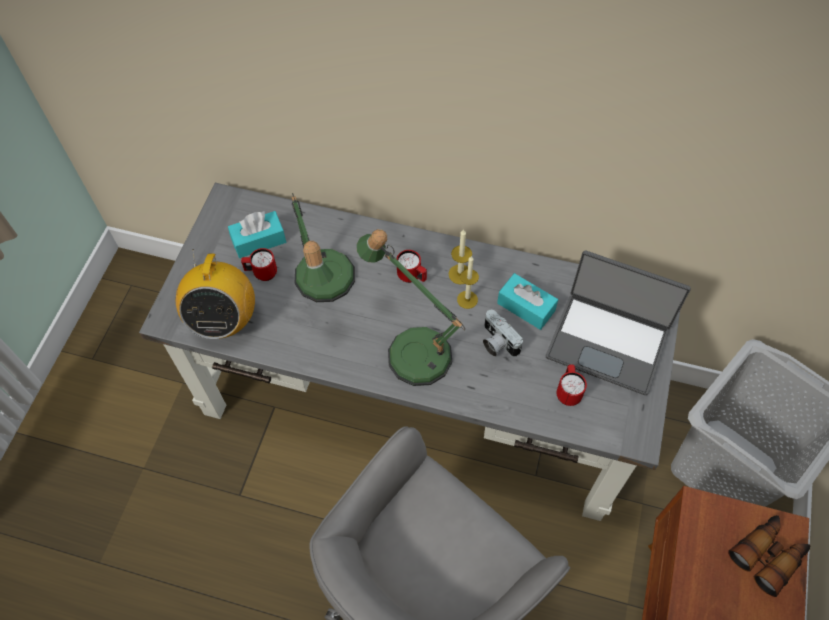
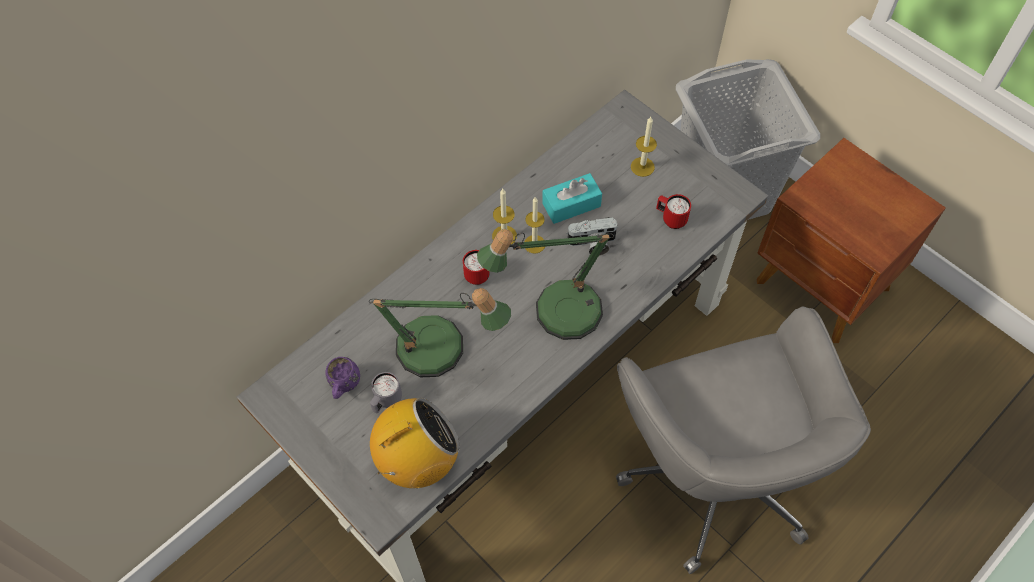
camera: 60 degrees left, 0 degrees up
radio [176,249,255,339] -> radio turned 60 degrees counterclockwise [370,398,460,488]
turquoise tissue box [228,211,286,258] -> purple mug [325,357,360,399]
red mug [241,248,277,281] -> grey mug [370,372,402,413]
laptop [546,251,691,395] -> candle [631,117,657,177]
binoculars [728,515,810,597] -> none

